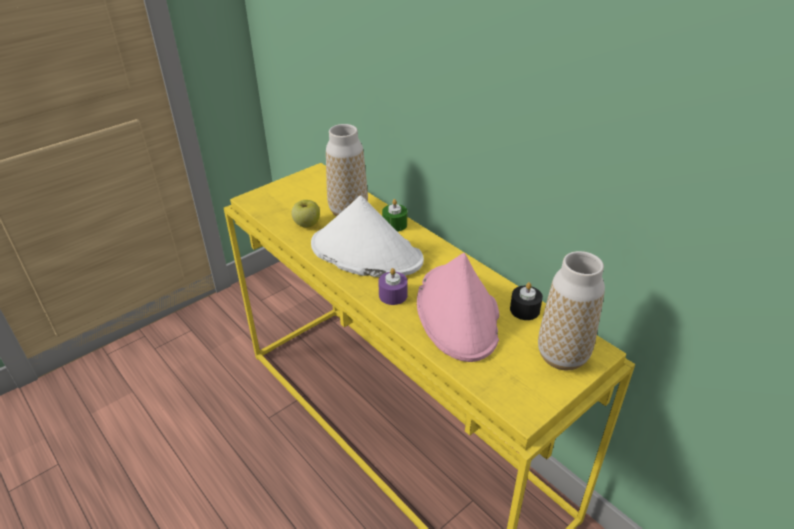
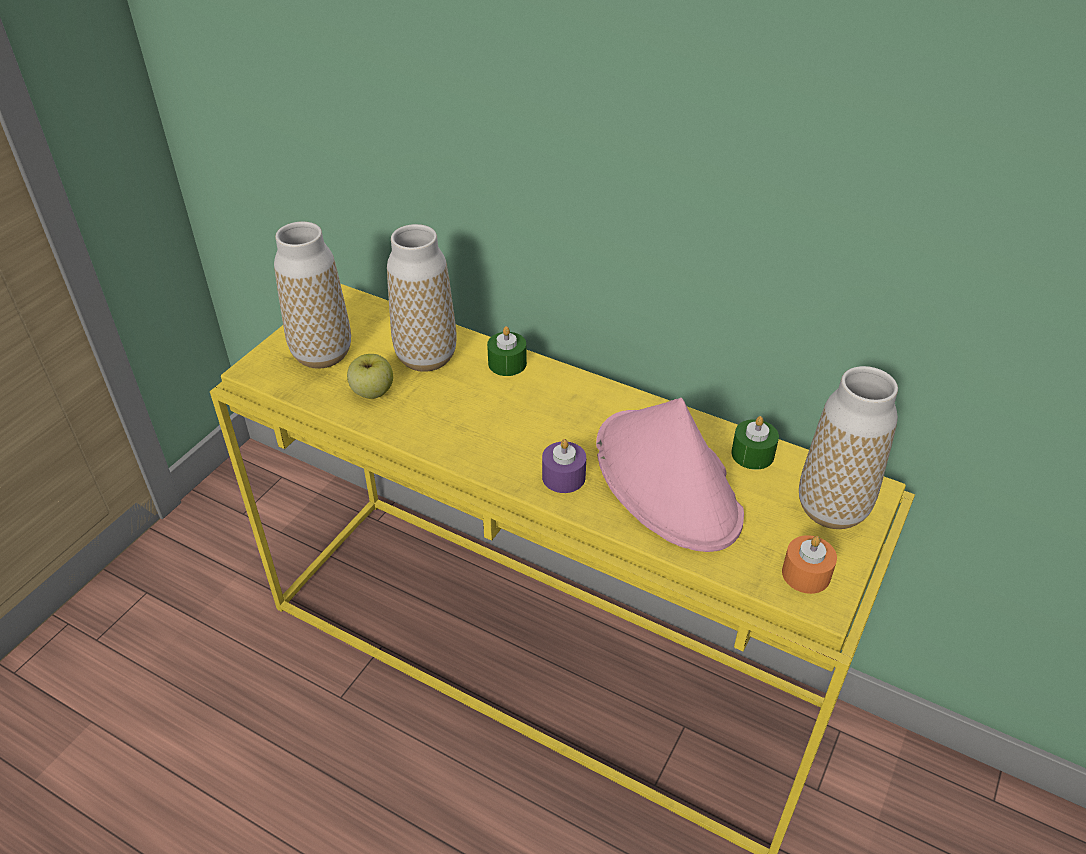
camera: 20 degrees left, 5 degrees up
white hat [311,195,424,277] -> none
black candle [510,282,543,320] -> green candle [731,416,779,470]
none -> vase [274,221,351,369]
none -> orange candle [782,535,837,594]

